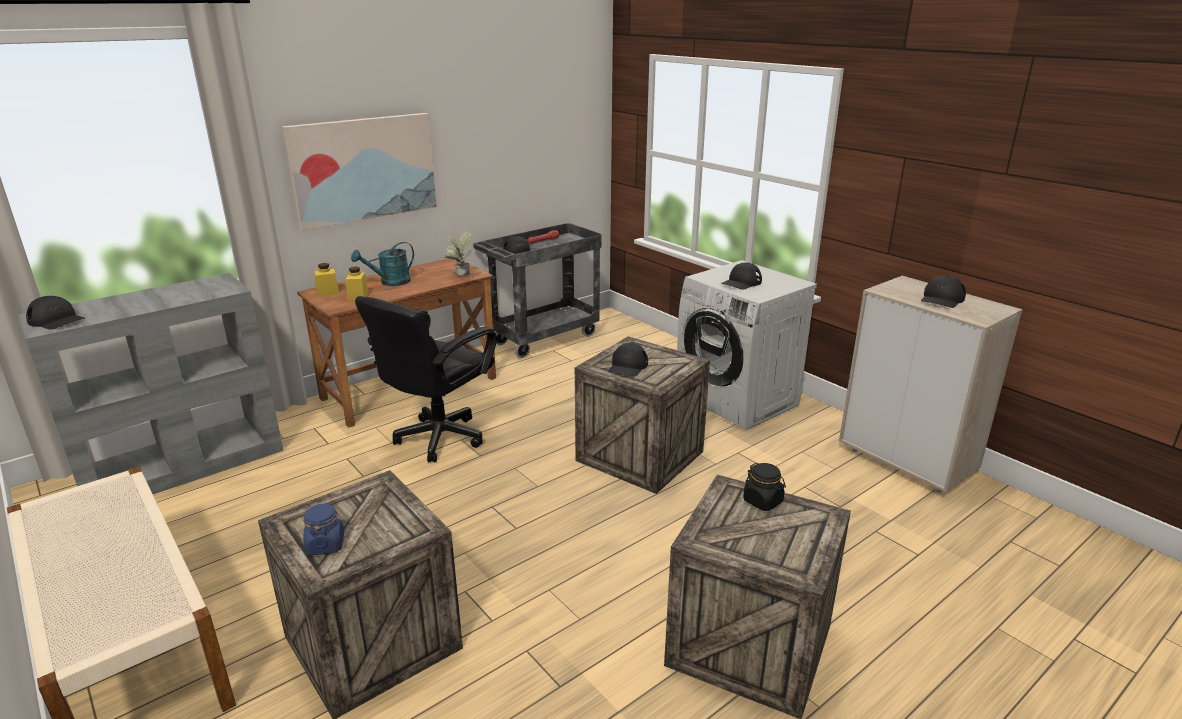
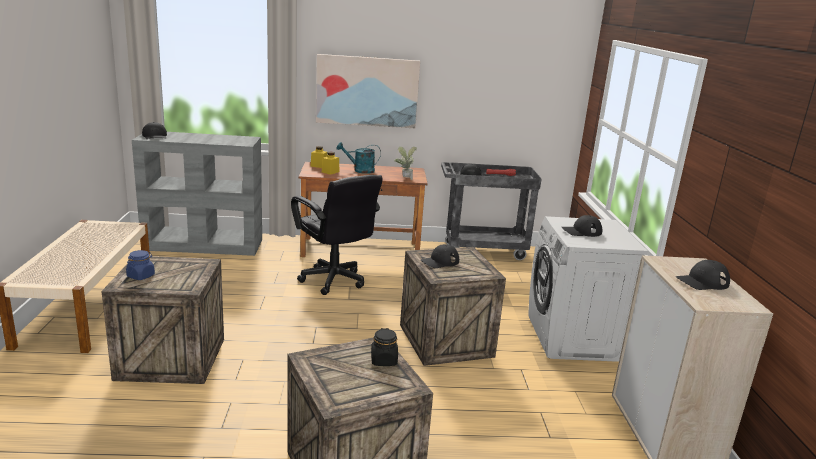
camera: 35 degrees right, 5 degrees down
black office chair [355,296,497,462] -> black office chair turned 105 degrees counterclockwise [291,175,383,295]

